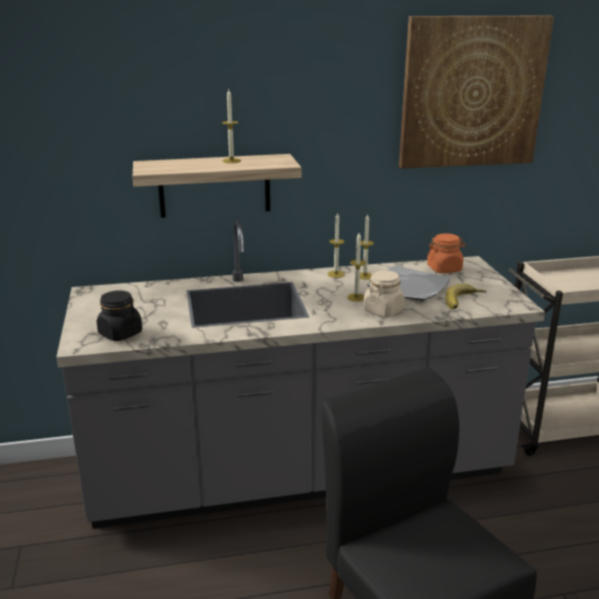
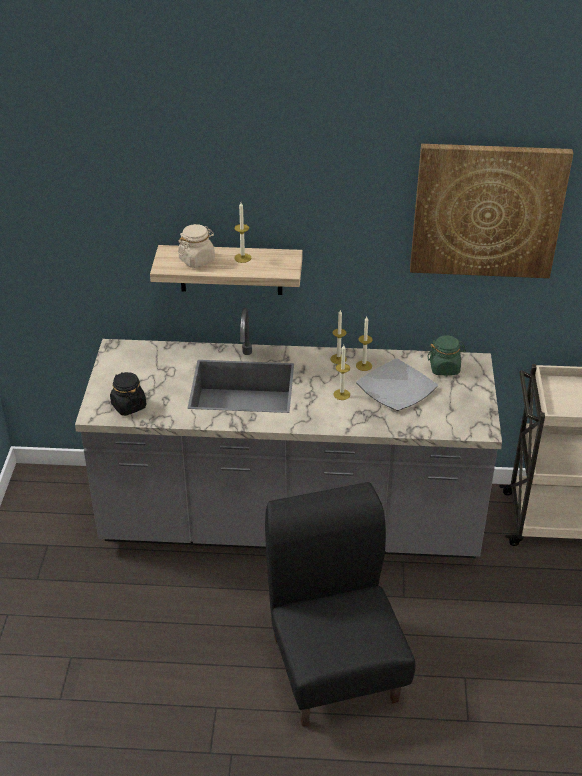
camera: 15 degrees right, 15 degrees up
beige jar [363,270,405,317] -> beige jar moved to [178,224,215,268]
orange jar [427,233,465,273] -> green jar [427,335,466,375]
banana [445,284,486,309] -> none

